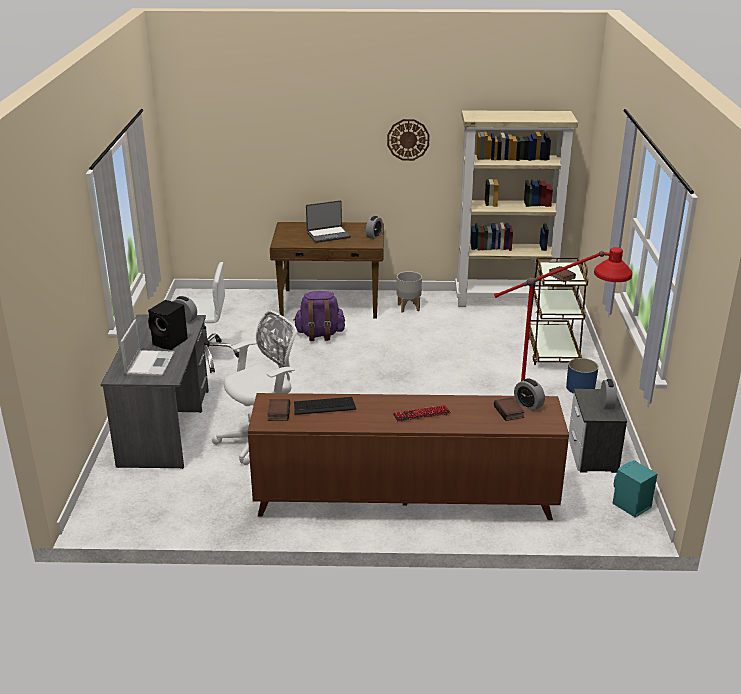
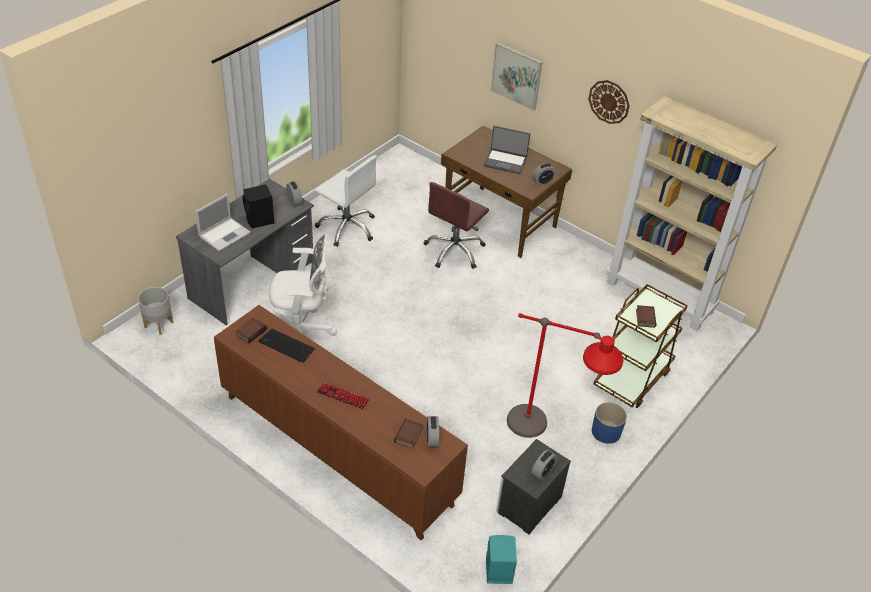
camera: 35 degrees right, 15 degrees up
purple backpack [293,291,345,341] -> brown office chair [424,182,489,269]
grey planter [396,271,422,313] -> grey planter moved to [138,287,174,335]
none -> picture [491,42,543,111]

